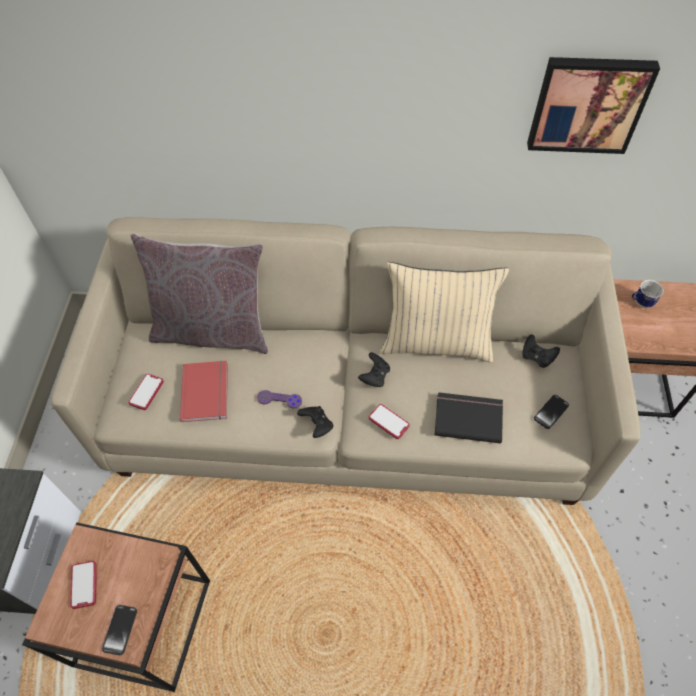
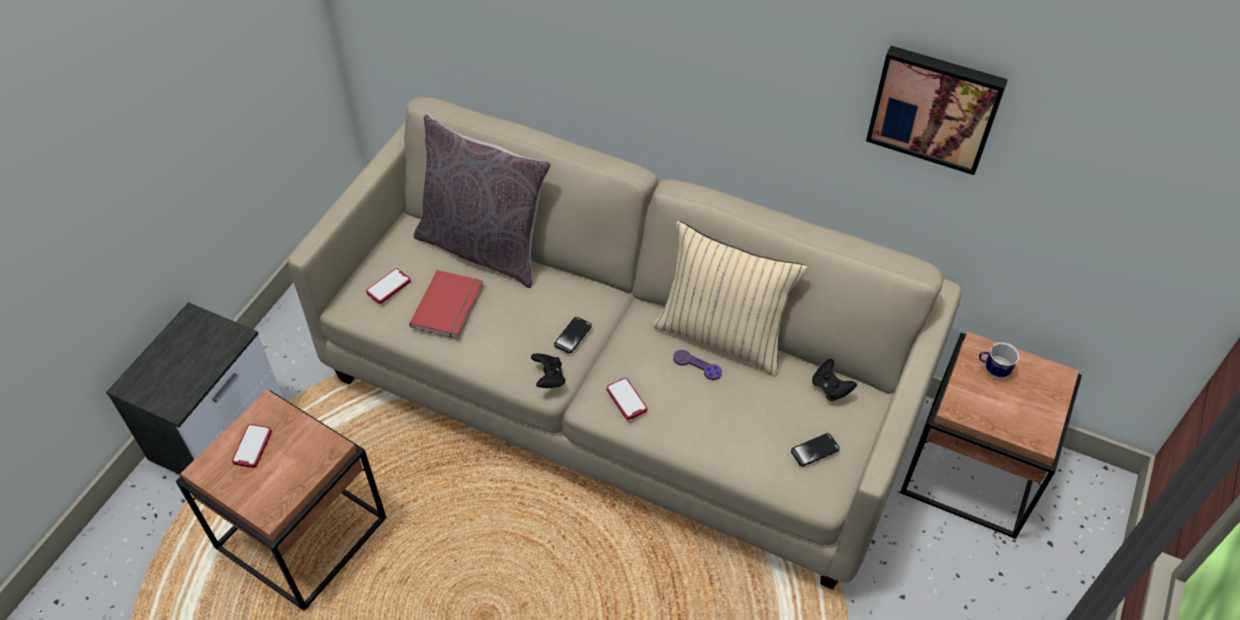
camera: 20 degrees right, 5 degrees down
phone [102,605,137,655] -> phone moved to [554,317,592,354]
purple game controller [257,390,302,408] -> purple game controller moved to [673,350,722,380]
black game controller [358,352,390,387] -> none
black book [435,392,503,444] -> none

